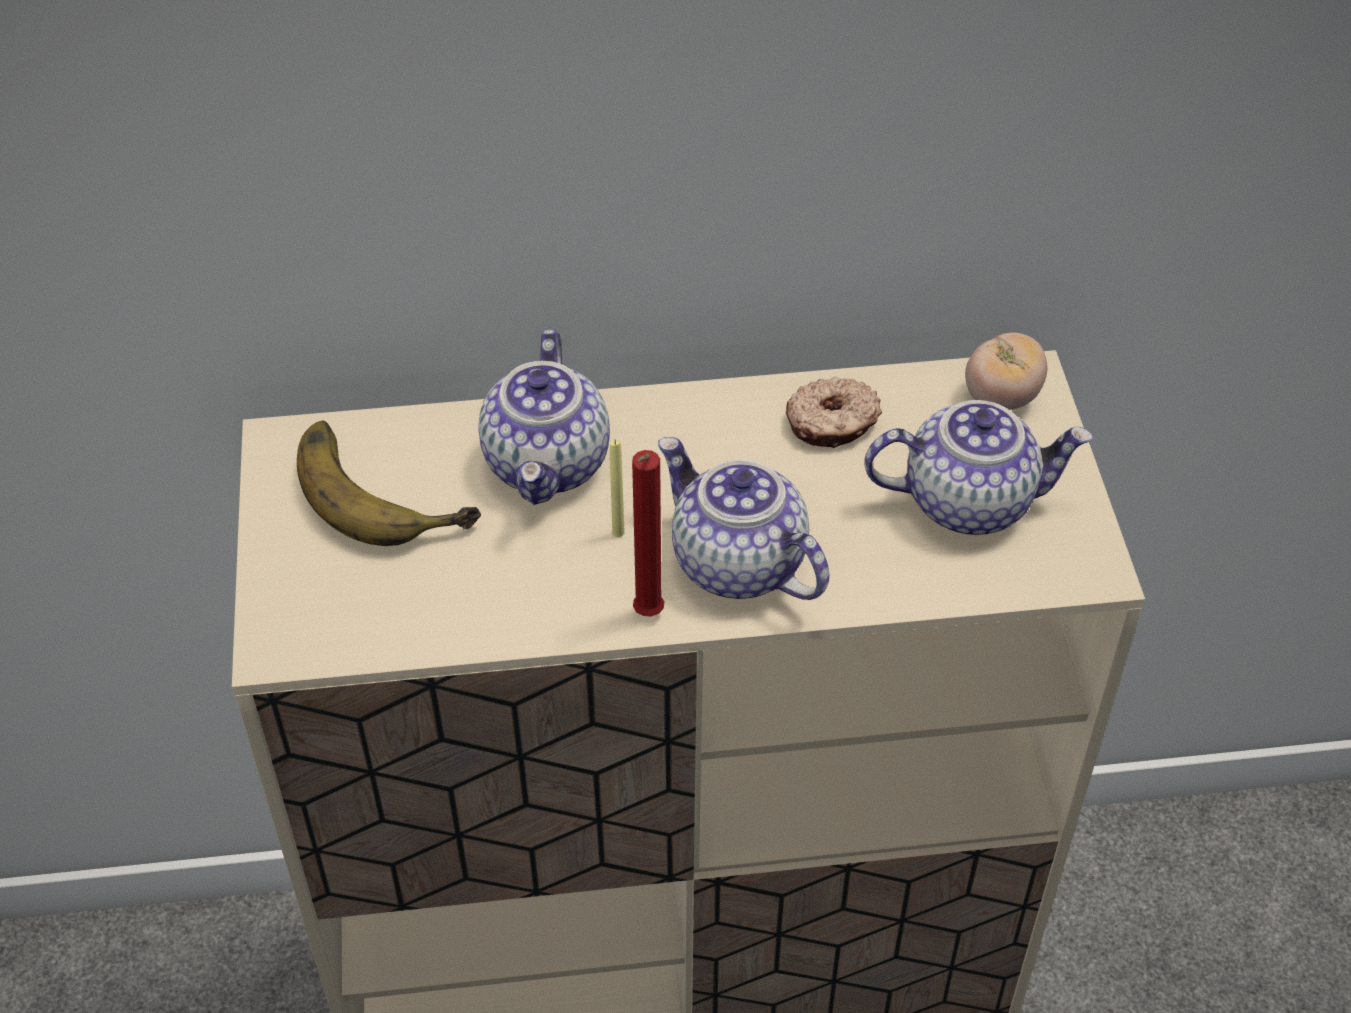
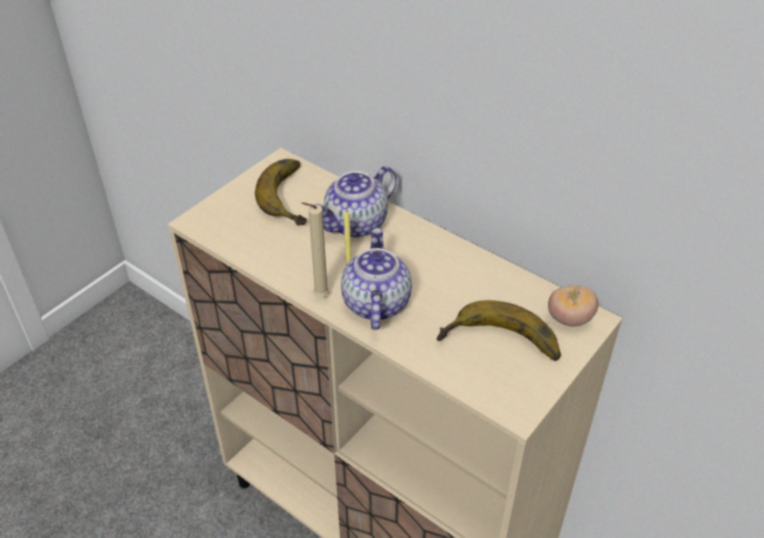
camera: 45 degrees right, 5 degrees down
red candle [632,450,664,617] -> beige candle [301,202,329,297]
donut [786,377,882,448] -> none
teapot [864,400,1093,535] -> banana [437,300,561,361]

